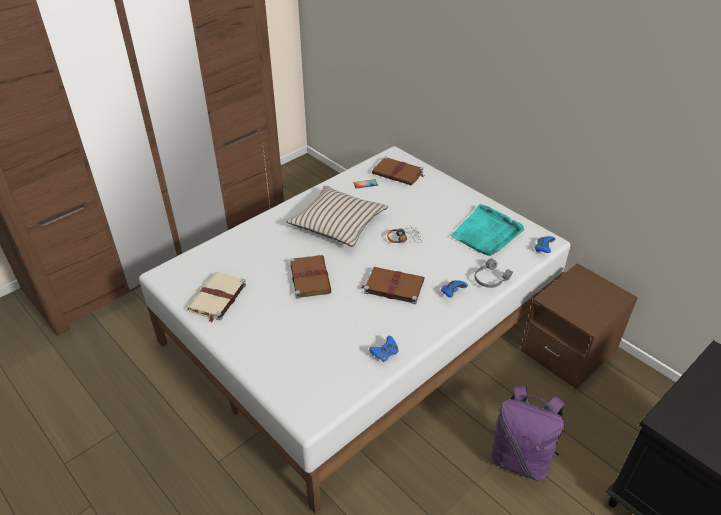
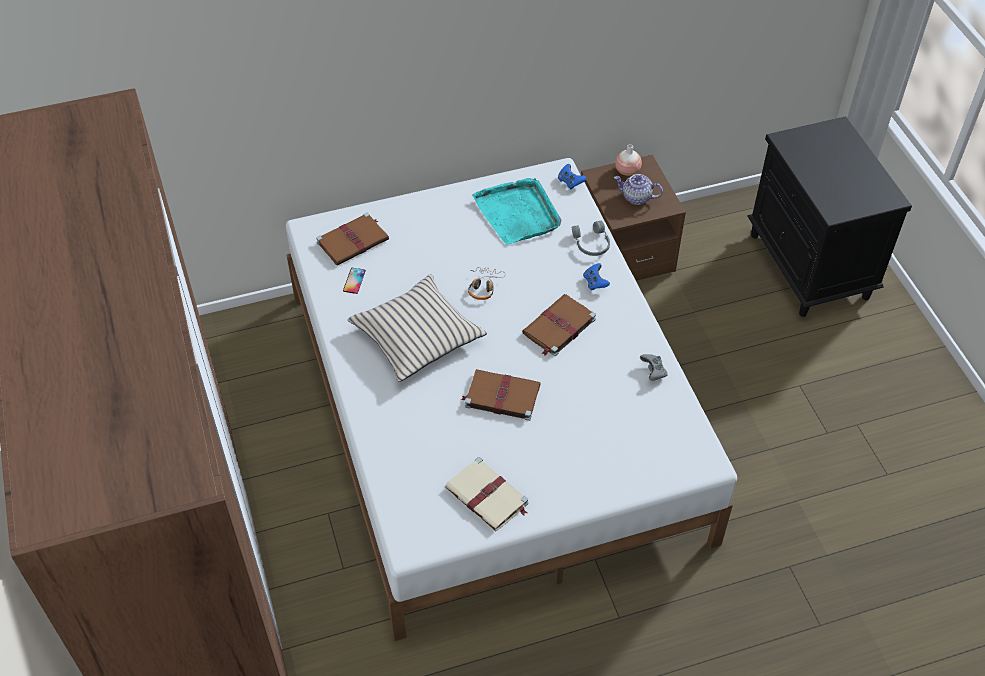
camera: 65 degrees left, 10 degrees up
blue game controller [369,336,398,362] -> grey game controller [640,354,667,381]
purple backpack [491,386,565,481] -> none
none -> teapot [614,174,663,205]
none -> vase [615,144,642,176]

